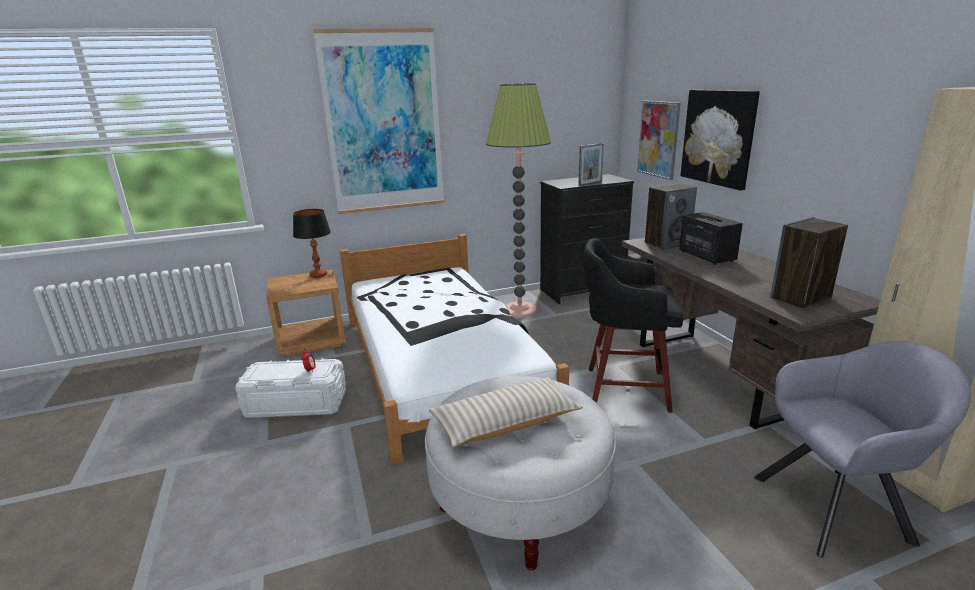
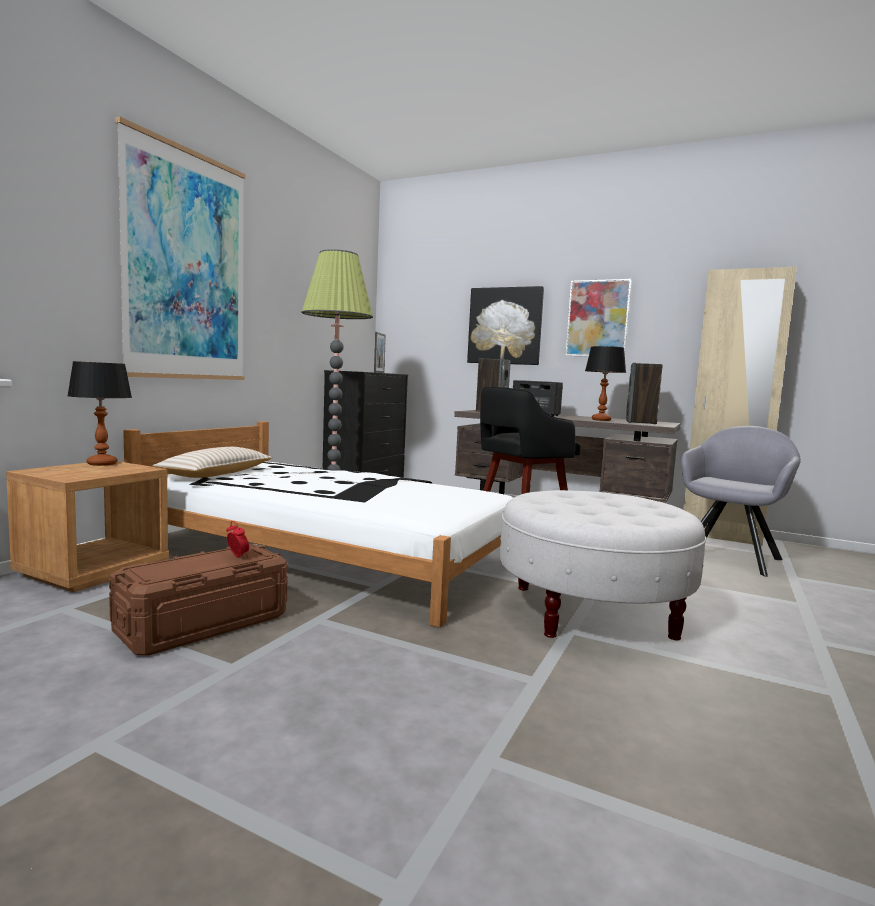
camera: 45 degrees left, 15 degrees down
white storage box [235,358,346,418] -> brown storage box [109,544,288,655]
beige pillow [429,377,583,447] -> beige pillow moved to [152,447,272,478]
picture [637,101,681,180] -> picture moved to [565,279,632,357]
none -> table lamp [585,346,626,421]

